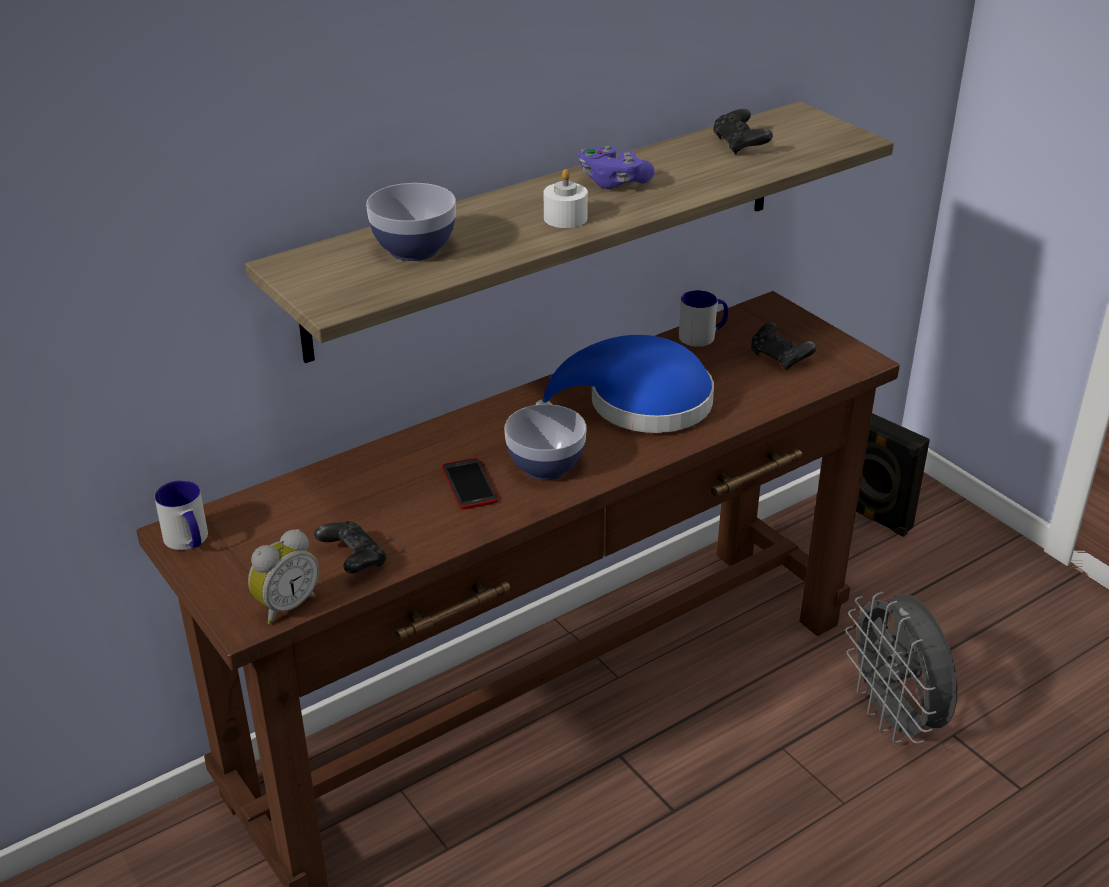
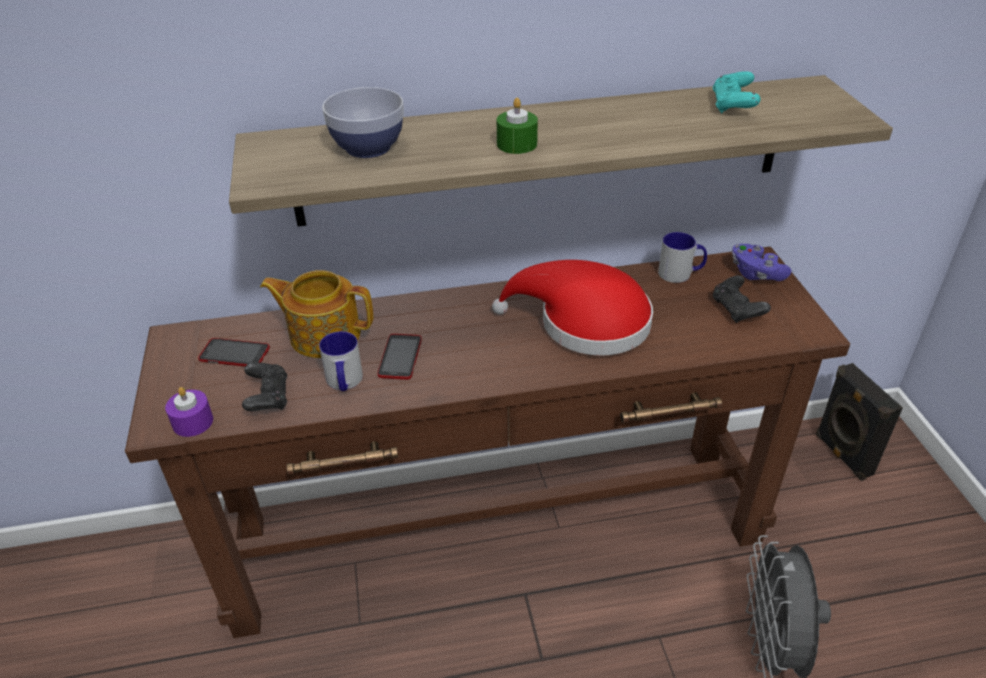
camera: 25 degrees right, 5 degrees up
mug [154,480,208,550] -> mug moved to [319,331,363,391]
alarm clock [248,529,319,625] -> purple candle [165,387,213,437]
bowl [504,404,587,480] -> none
blue hat [535,335,714,433] -> red hat [492,260,653,356]
white candle [544,169,588,228] -> green candle [497,98,538,154]
purple game controller [578,146,654,189] -> purple game controller moved to [732,244,791,281]
black game controller [713,109,773,155] -> turquoise game controller [713,71,761,114]
none -> phone [198,338,270,367]
none -> teapot [260,270,373,358]

